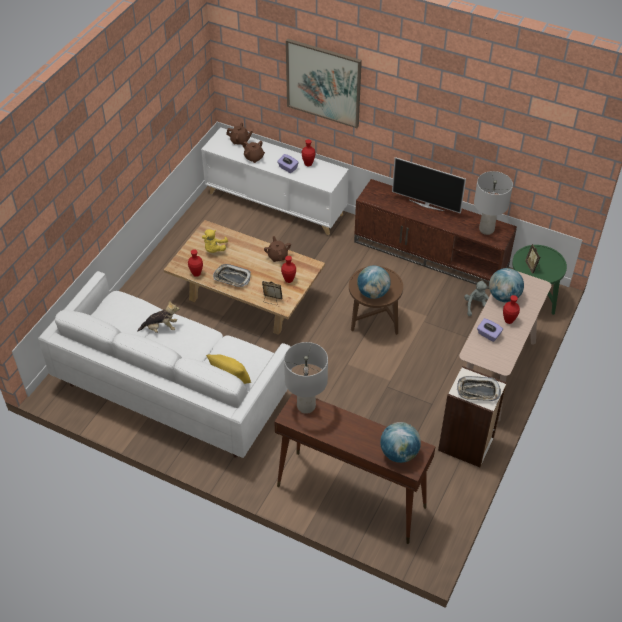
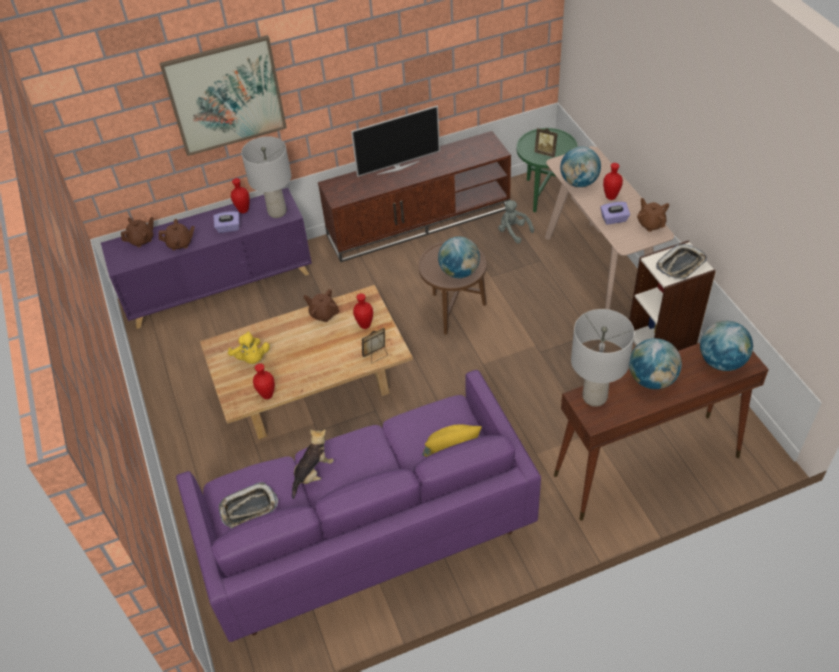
camera: 45 degrees left, 0 degrees up
white sofa [38,271,292,458] -> purple sofa [176,370,541,642]
white cabinet [201,127,349,235] -> purple cabinet [101,188,312,329]
tray [213,264,251,287] -> tray moved to [219,482,278,528]
grey table lamp [474,171,513,235] -> grey table lamp moved to [241,136,291,218]
none -> globe [629,338,682,389]
none -> brown teapot [637,198,669,232]

